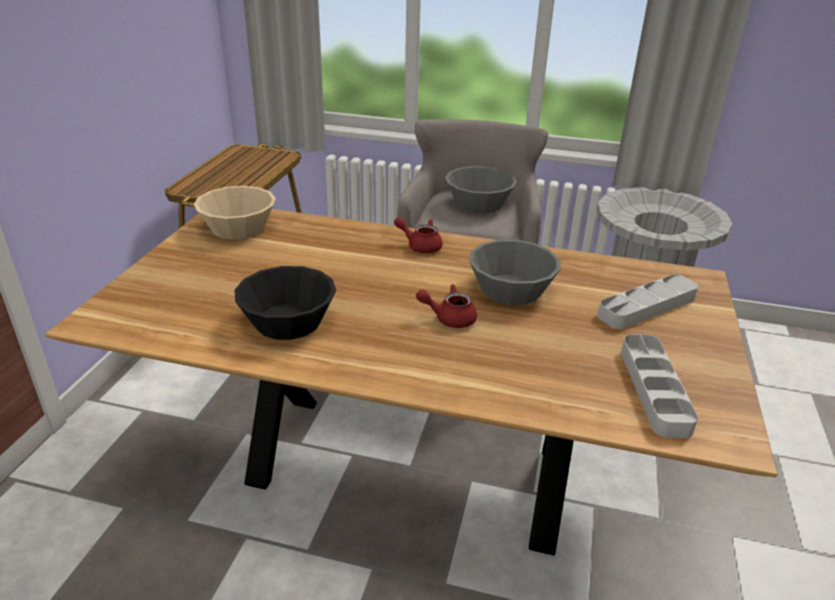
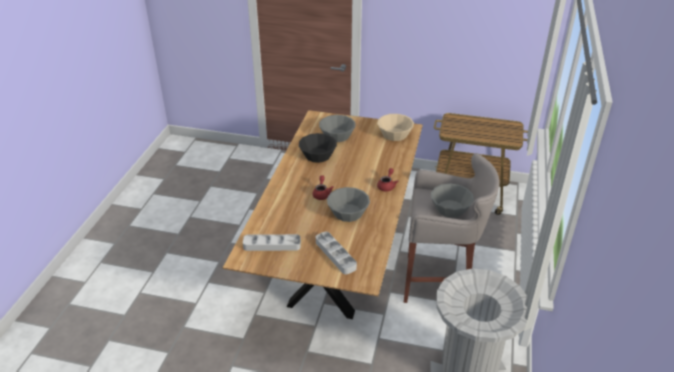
camera: 90 degrees right, 5 degrees up
none -> grey bowl [319,115,356,142]

